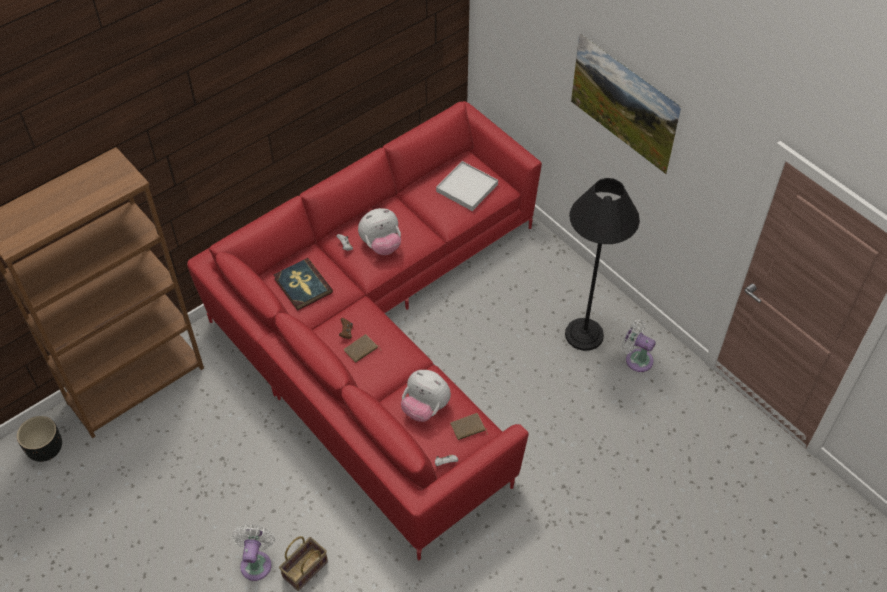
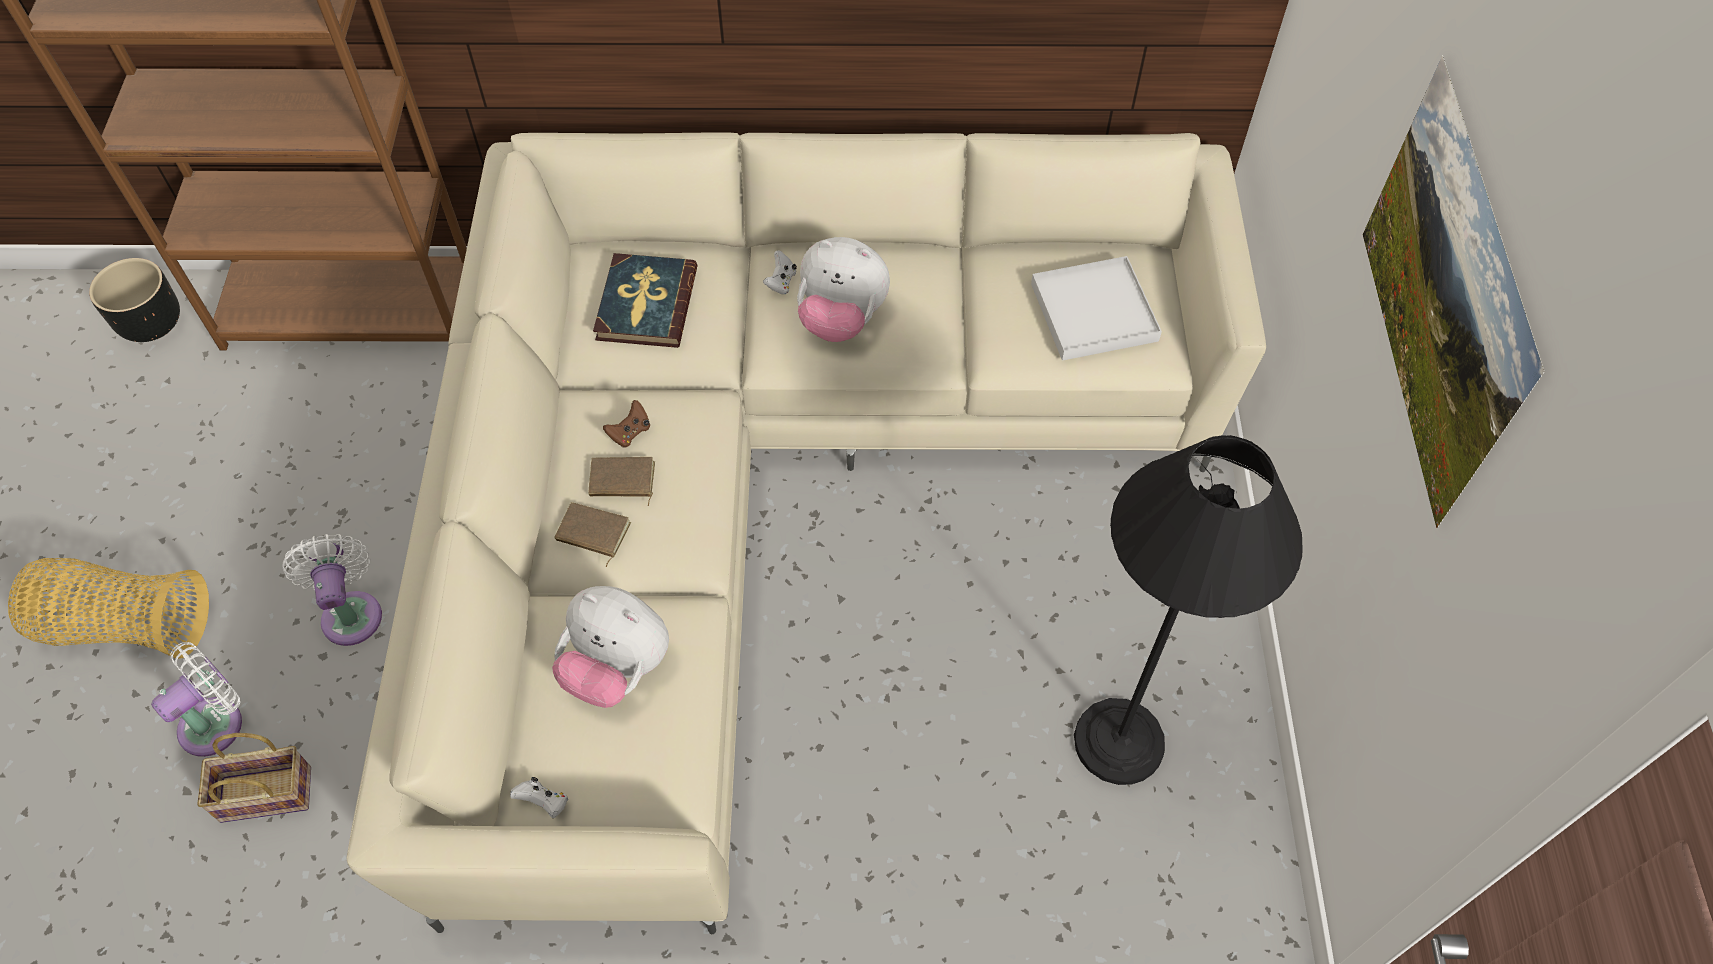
camera: 40 degrees right, 5 degrees up
red sofa [187,101,542,560] -> beige sofa [346,132,1266,934]
plush toy [401,370,451,422] -> plush toy turned 45 degrees counterclockwise [552,586,669,708]
brown book [451,413,488,440] -> brown book moved to [554,502,631,567]
white fan [621,320,656,372] -> white fan moved to [282,534,382,646]
none -> basket [8,558,209,659]

